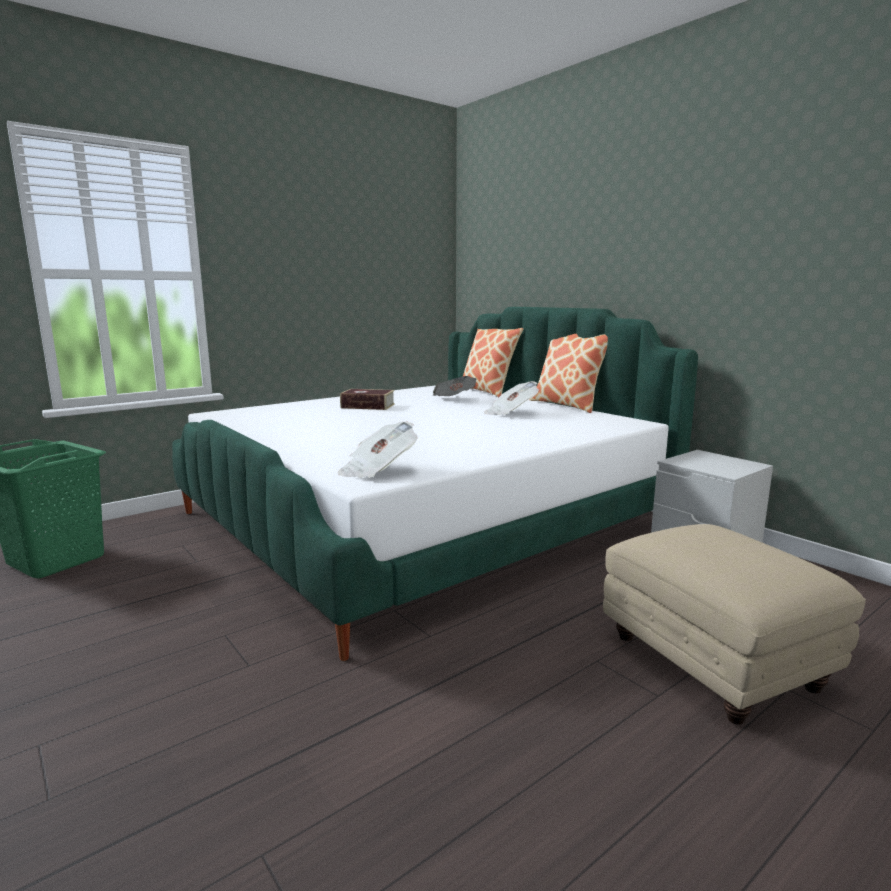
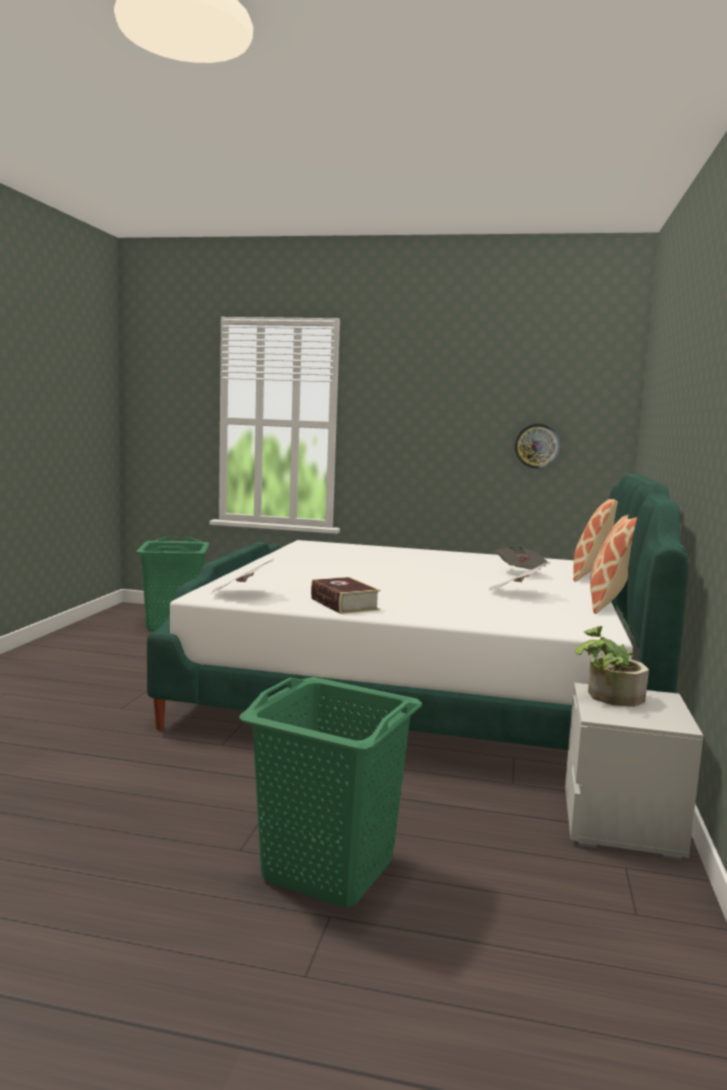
camera: 50 degrees right, 5 degrees down
book [340,389,395,410] -> book moved to [311,577,381,614]
beige ottoman [603,524,866,725] -> green laundry basket [239,677,422,908]
none -> wall clock [515,424,560,469]
none -> potted plant [574,626,649,707]

